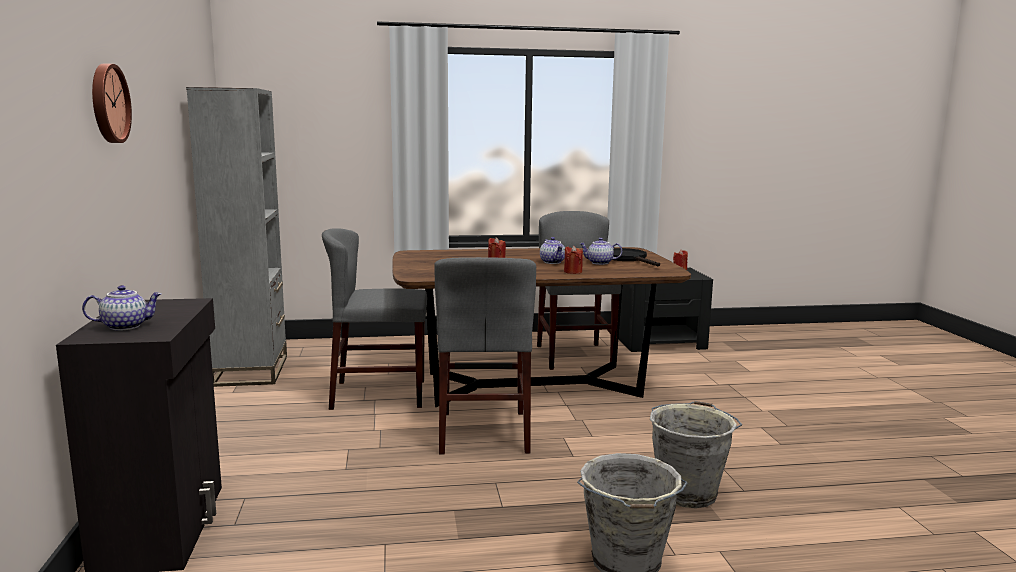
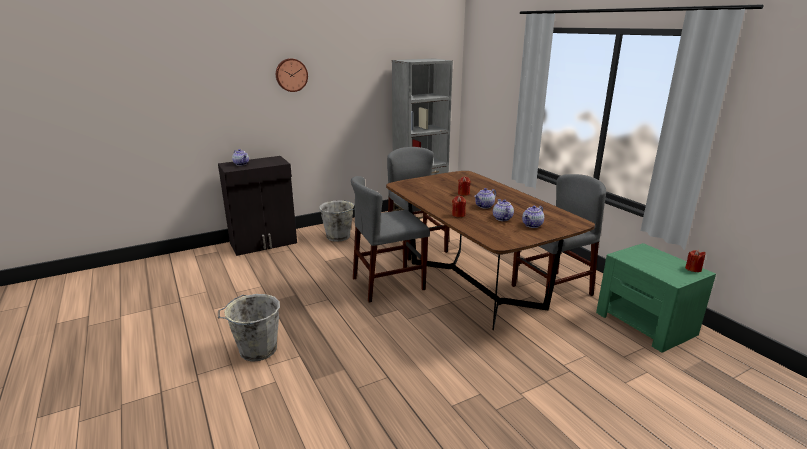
camera: 70 degrees right, 10 degrees up
black frying pan [613,248,660,267] -> teapot [522,206,544,228]
black nightstand [618,268,713,352] -> green nightstand [596,243,716,352]
grey bucket [650,401,742,508] -> grey bucket moved to [319,200,355,242]

